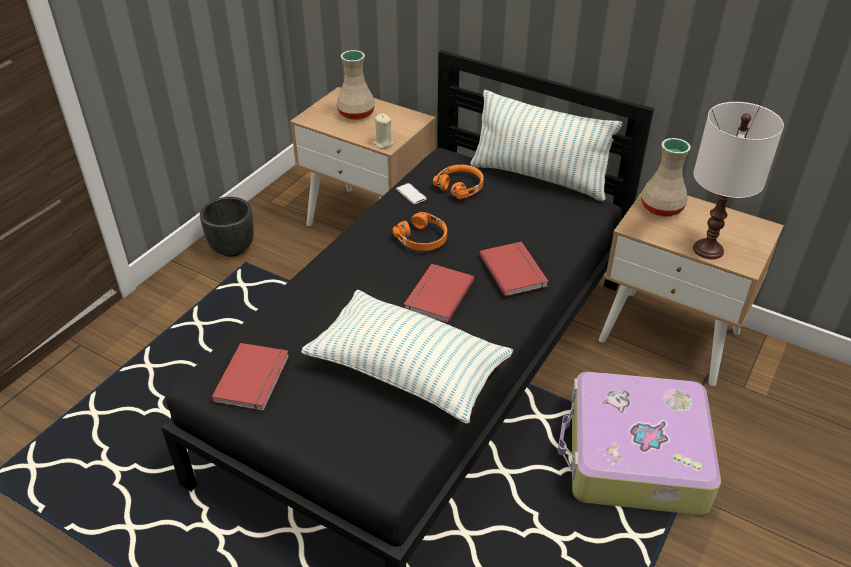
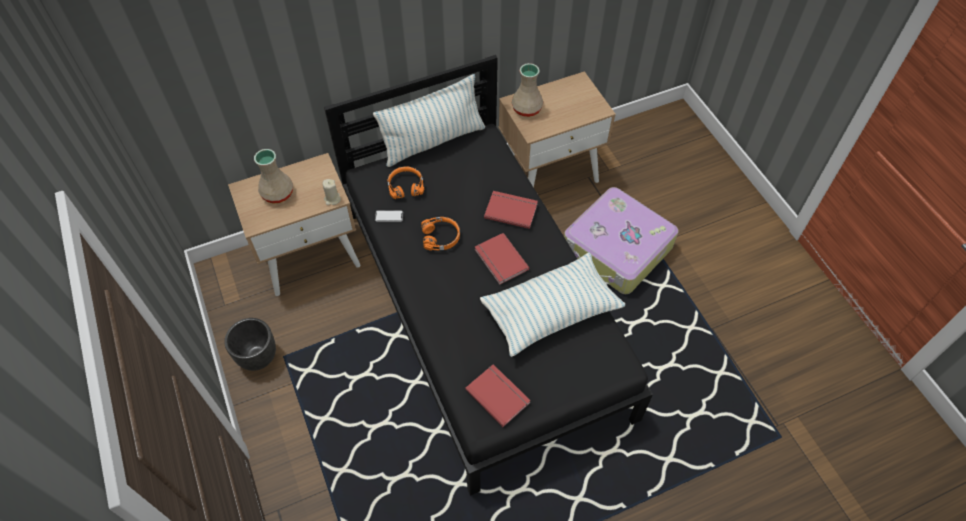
camera: 55 degrees left, 15 degrees up
white table lamp [693,102,784,259] -> none

